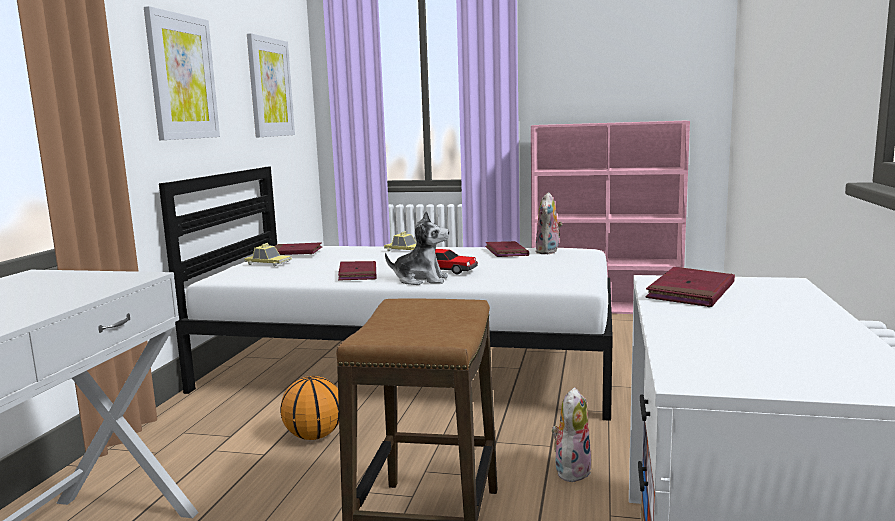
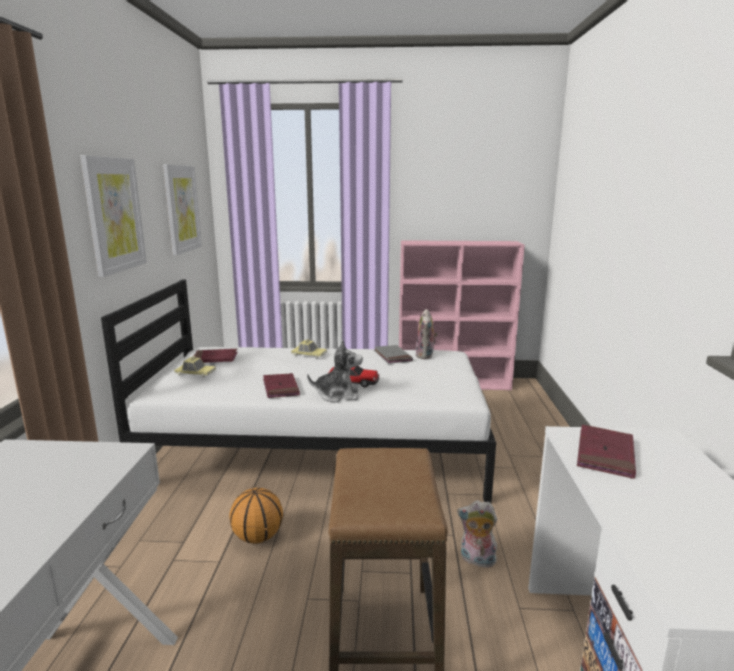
camera: 10 degrees left, 5 degrees up
red book [485,241,529,257] -> grey book [374,345,413,364]
plush toy [552,387,591,482] -> plush toy turned 90 degrees counterclockwise [457,500,497,570]

